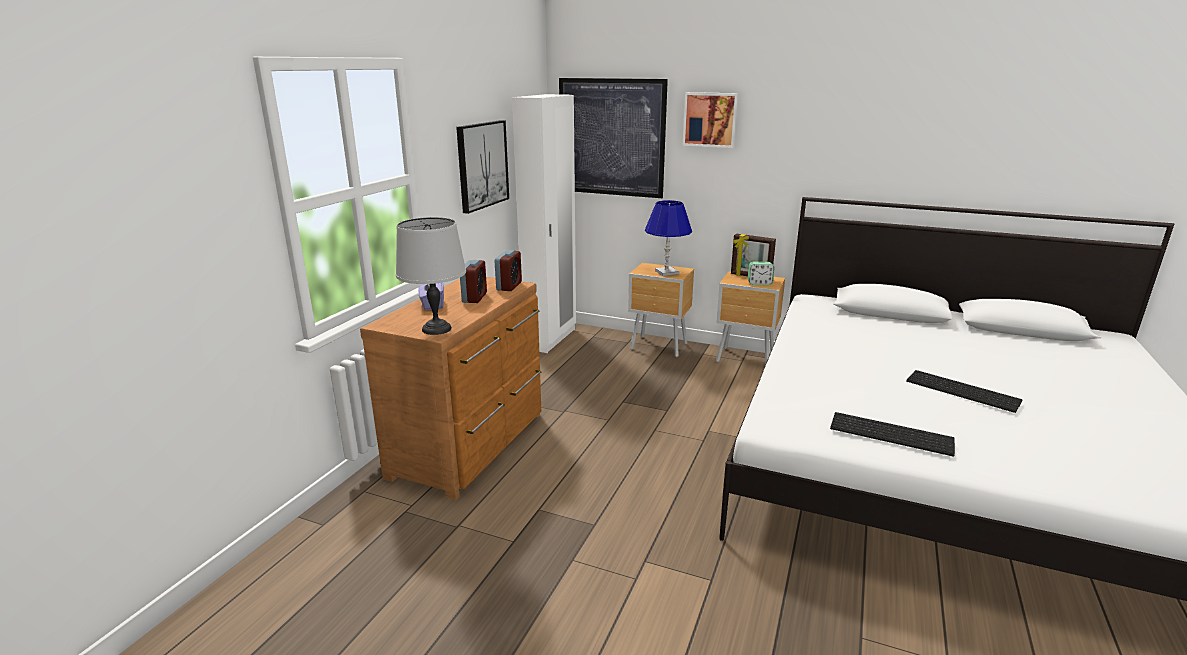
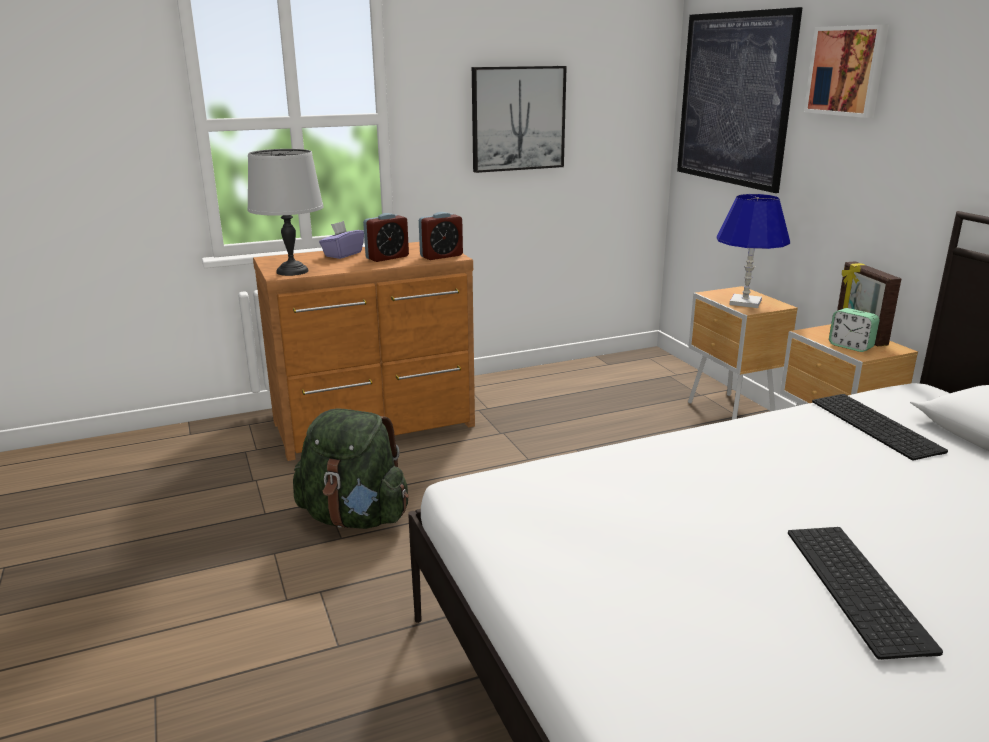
camera: 45 degrees right, 0 degrees up
white wardrobe [512,94,576,353] -> none
keyboard [830,412,955,456] -> keyboard moved to [812,394,948,460]
none -> green backpack [293,408,409,529]

